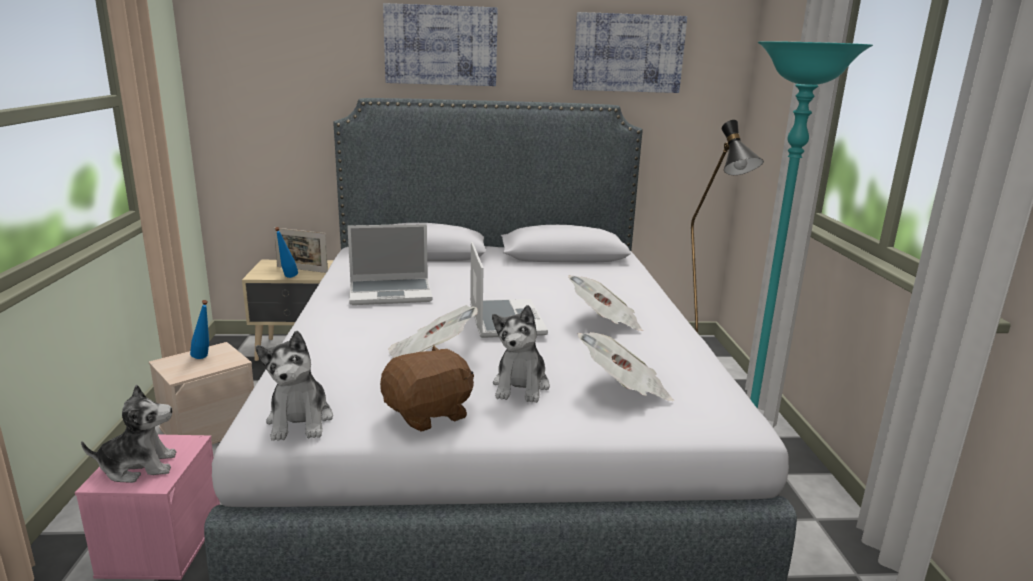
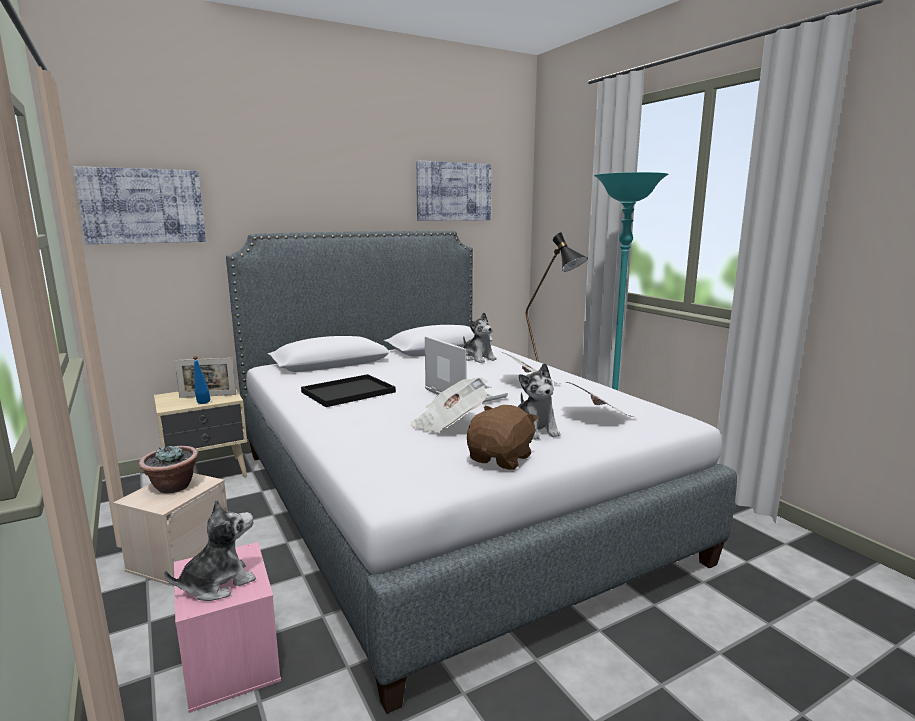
camera: 25 degrees left, 5 degrees down
blue bottle [190,300,209,359] -> potted plant [139,446,198,493]
plush toy [255,331,333,441] -> plush toy moved to [463,312,497,363]
laptop [347,224,433,305] -> black tray [301,374,396,407]
picture [383,3,498,86] -> picture moved to [74,166,206,244]

